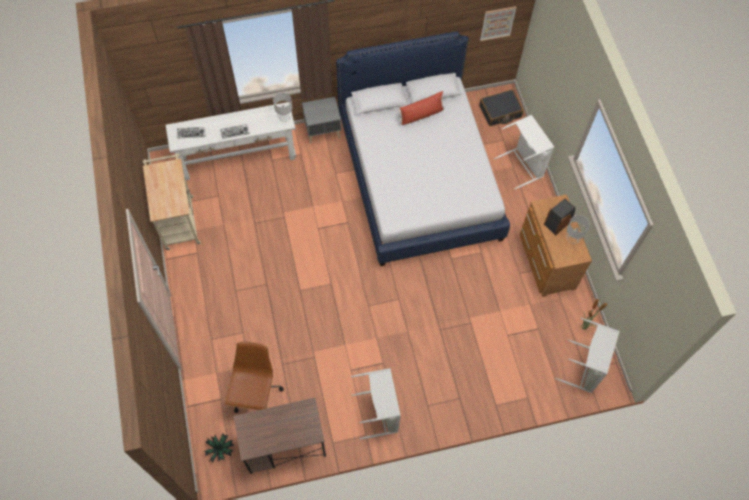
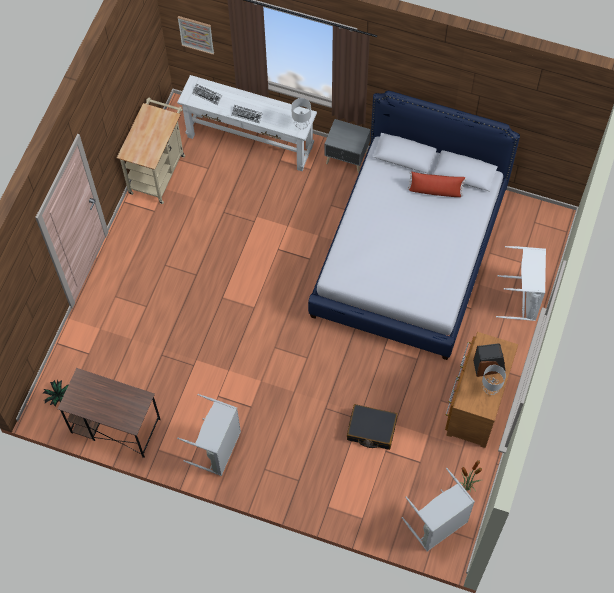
camera: 35 degrees right, 0 degrees up
brown office chair [225,342,284,413] -> none
picture [480,6,517,41] -> picture moved to [177,16,214,55]
black suitcase [480,90,523,126] -> black suitcase moved to [347,404,398,450]

